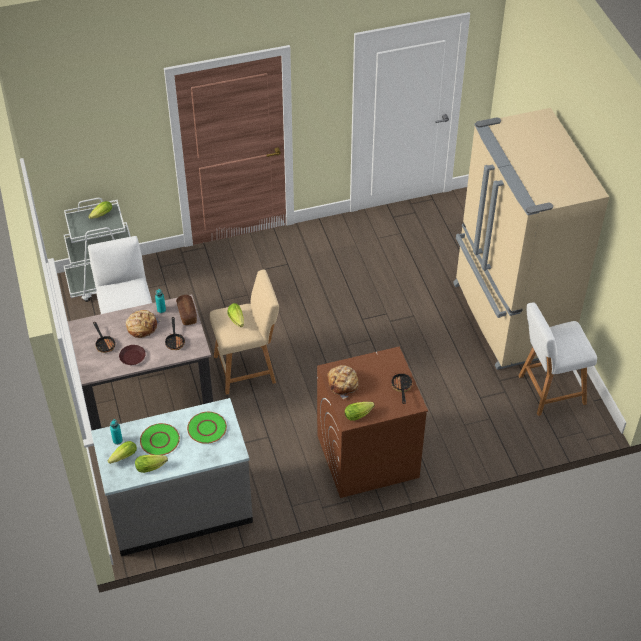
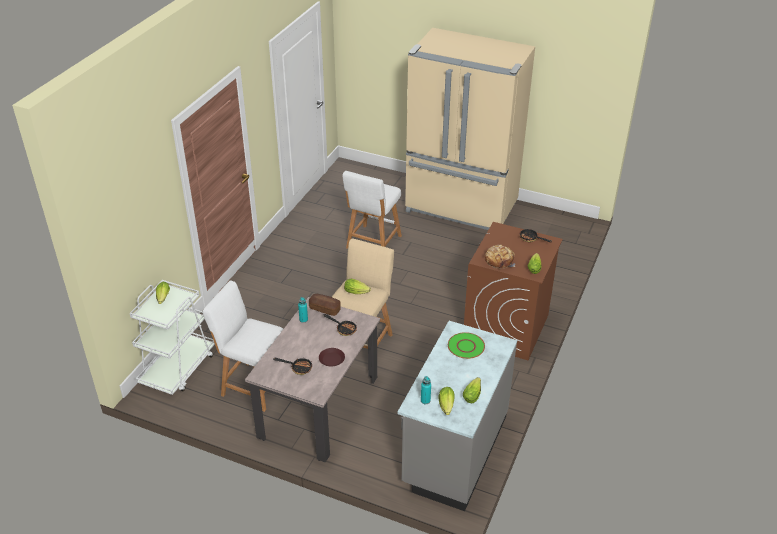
camera: 50 degrees left, 10 degrees down
bread [126,310,161,338] -> none
green plate [140,423,180,455] -> none
white stool [519,302,597,416] -> white stool moved to [342,171,402,249]

